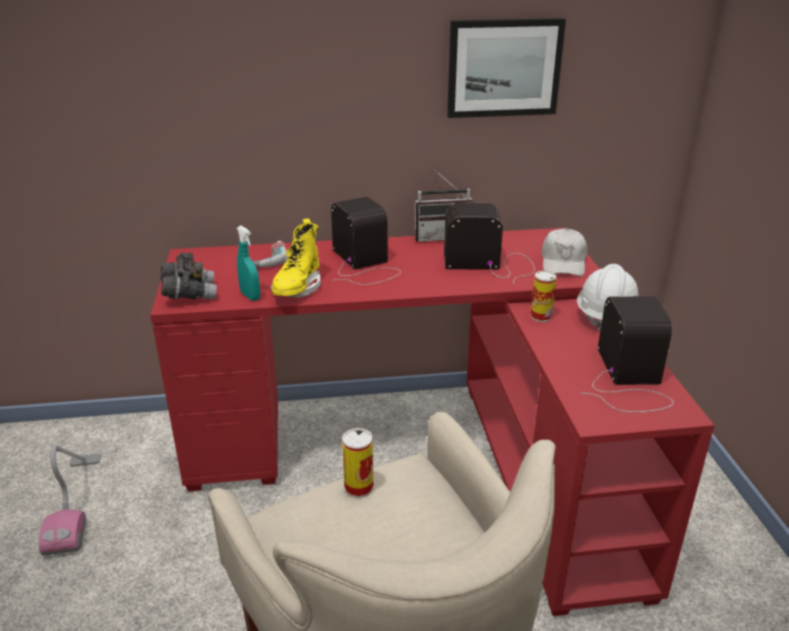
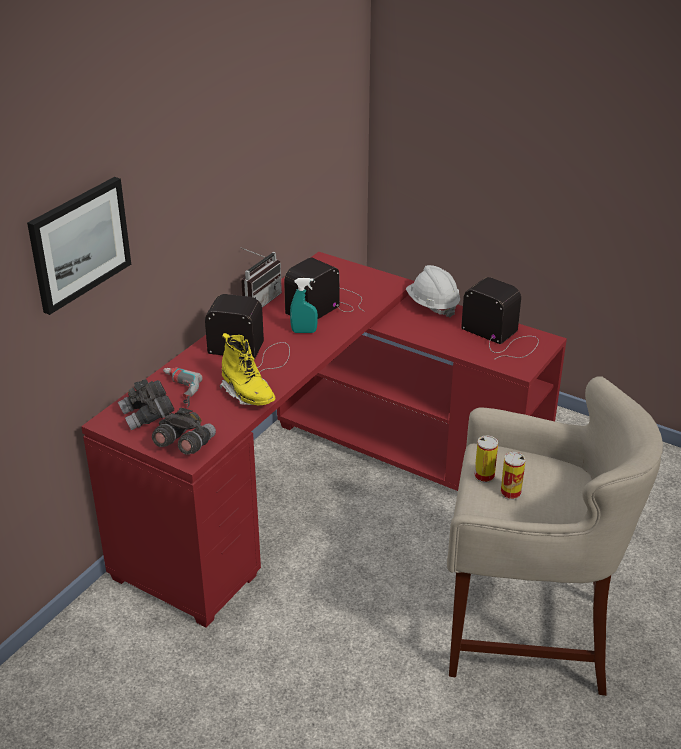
camera: 50 degrees left, 5 degrees up
vacuum cleaner [39,445,101,556] -> none
turquoise spray bottle [237,226,260,301] -> turquoise spray bottle moved to [290,278,318,333]
picture [447,18,566,118] -> picture moved to [27,177,131,315]
can [531,271,557,322] -> can moved to [501,452,526,500]
white cap [541,228,587,276] -> none
none -> grey binoculars [118,379,174,430]

